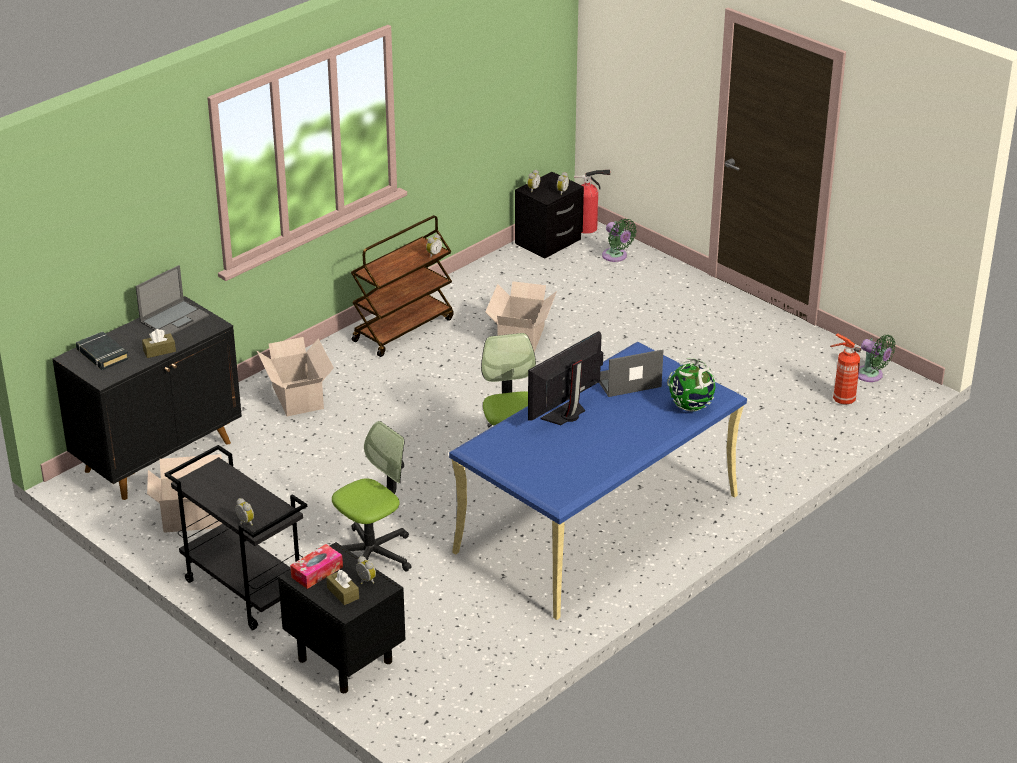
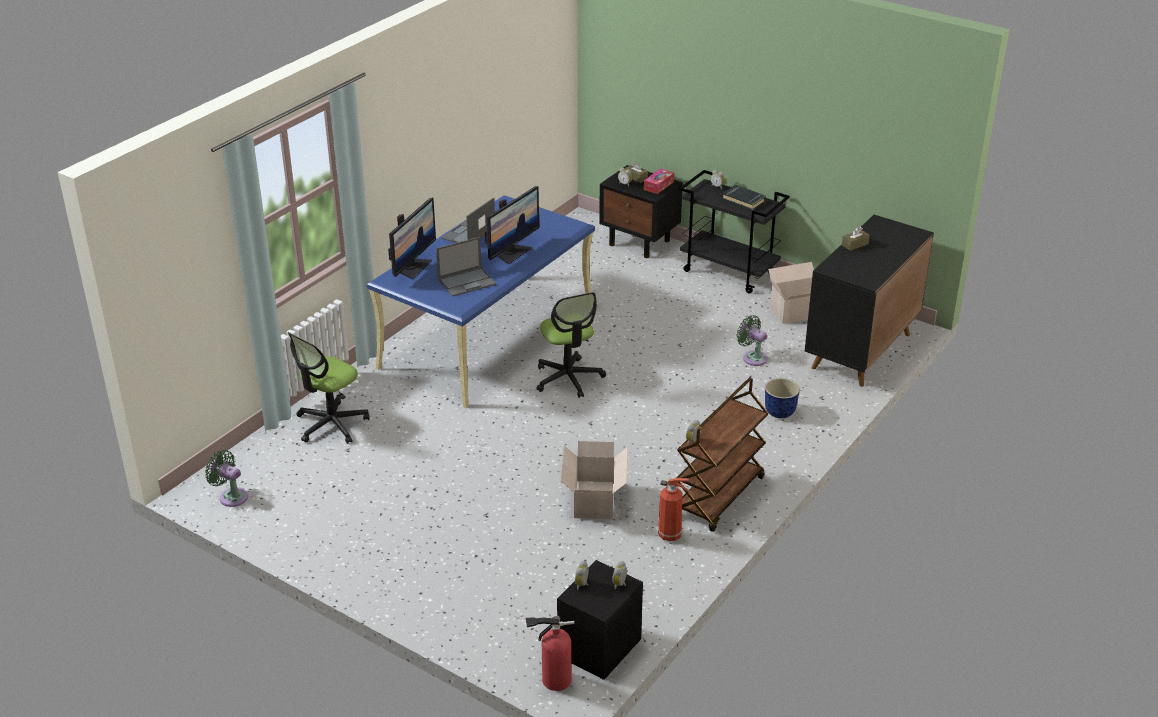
camera: 170 degrees right, 0 degrees up
black book [76,331,129,370] -> black book moved to [722,185,766,210]
laptop [136,265,209,335] -> laptop moved to [442,197,495,243]
cardboard box [257,337,334,416] -> planter [765,378,800,418]
office chair [332,421,412,572] -> office chair moved to [288,332,370,444]
green fan [602,219,637,262] -> green fan moved to [737,315,768,366]
globe [667,358,715,411] -> monitor [388,198,436,279]
fire extinguisher [830,333,861,405] -> fire extinguisher moved to [658,478,693,541]

